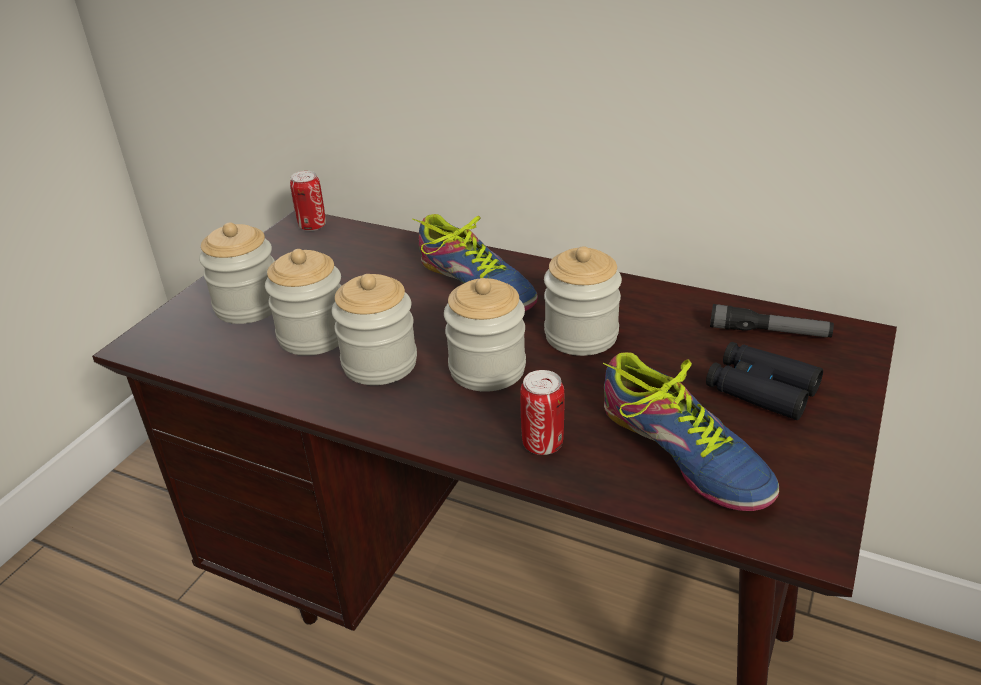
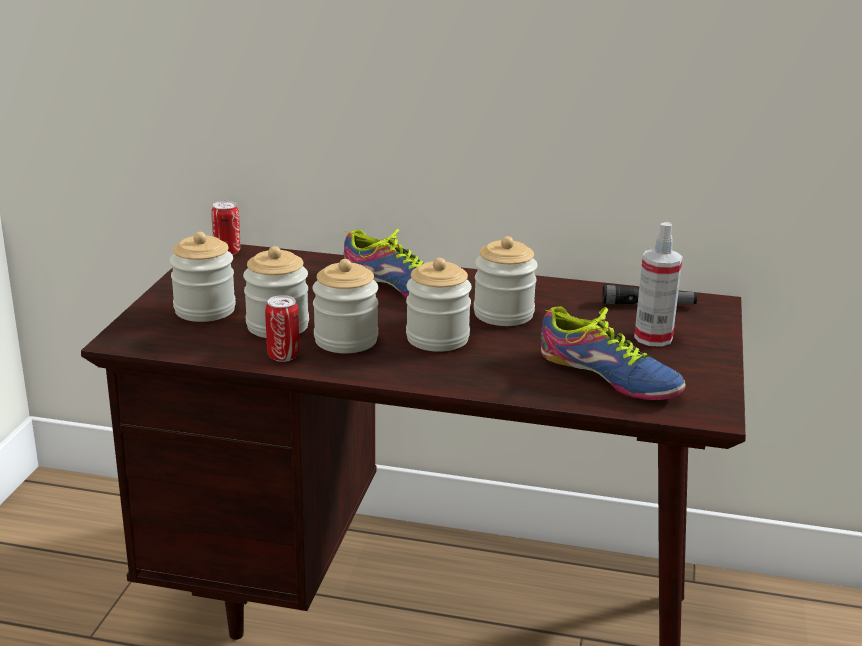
camera: 15 degrees left, 10 degrees down
can [520,370,564,455] -> can moved to [265,295,299,362]
black binoculars [706,342,823,420] -> spray bottle [634,222,683,347]

